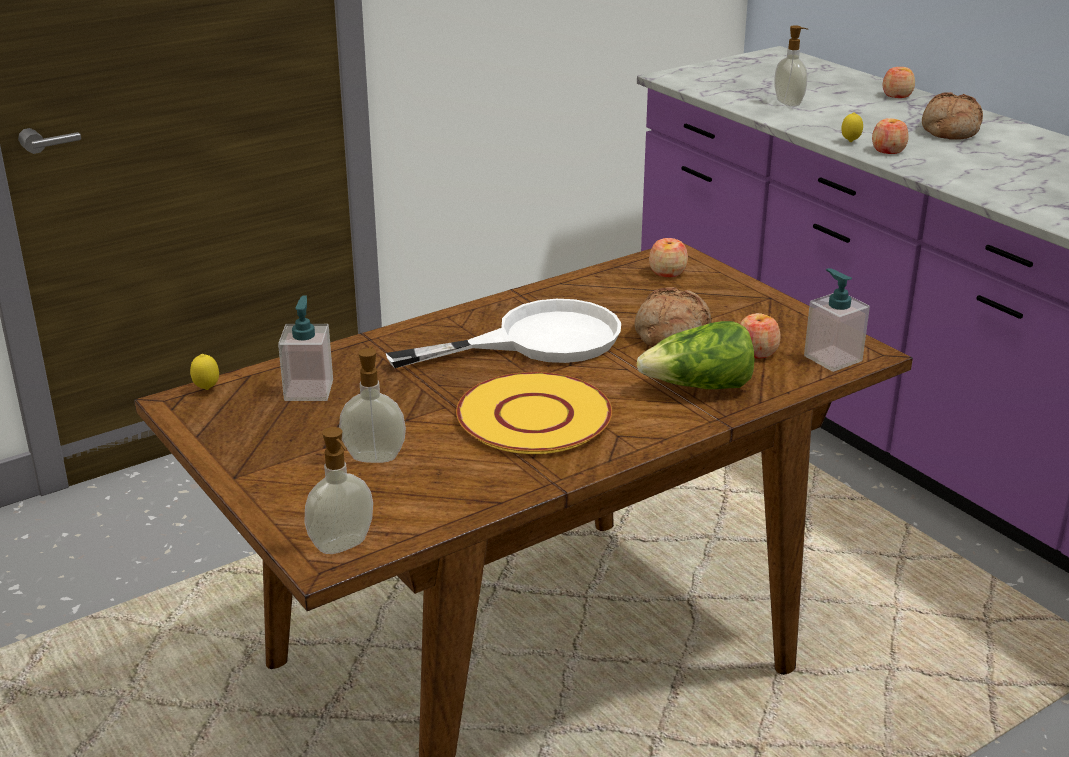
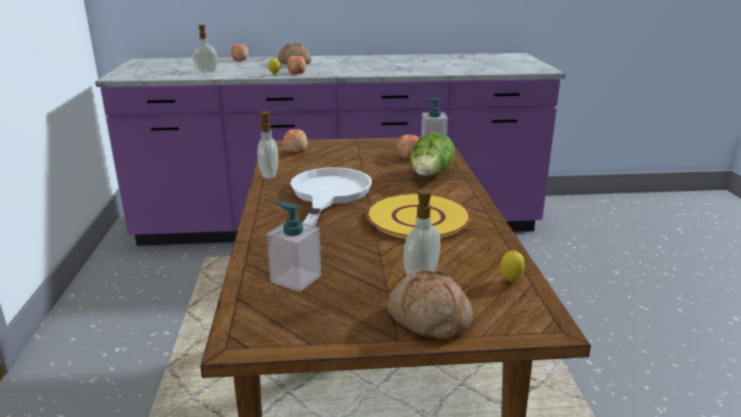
camera: 60 degrees left, 5 degrees down
lemon [190,354,219,390] -> lemon moved to [500,250,525,281]
soap dispenser [304,427,373,554] -> soap dispenser moved to [257,112,278,179]
bread [634,287,711,347] -> bread moved to [388,270,473,339]

